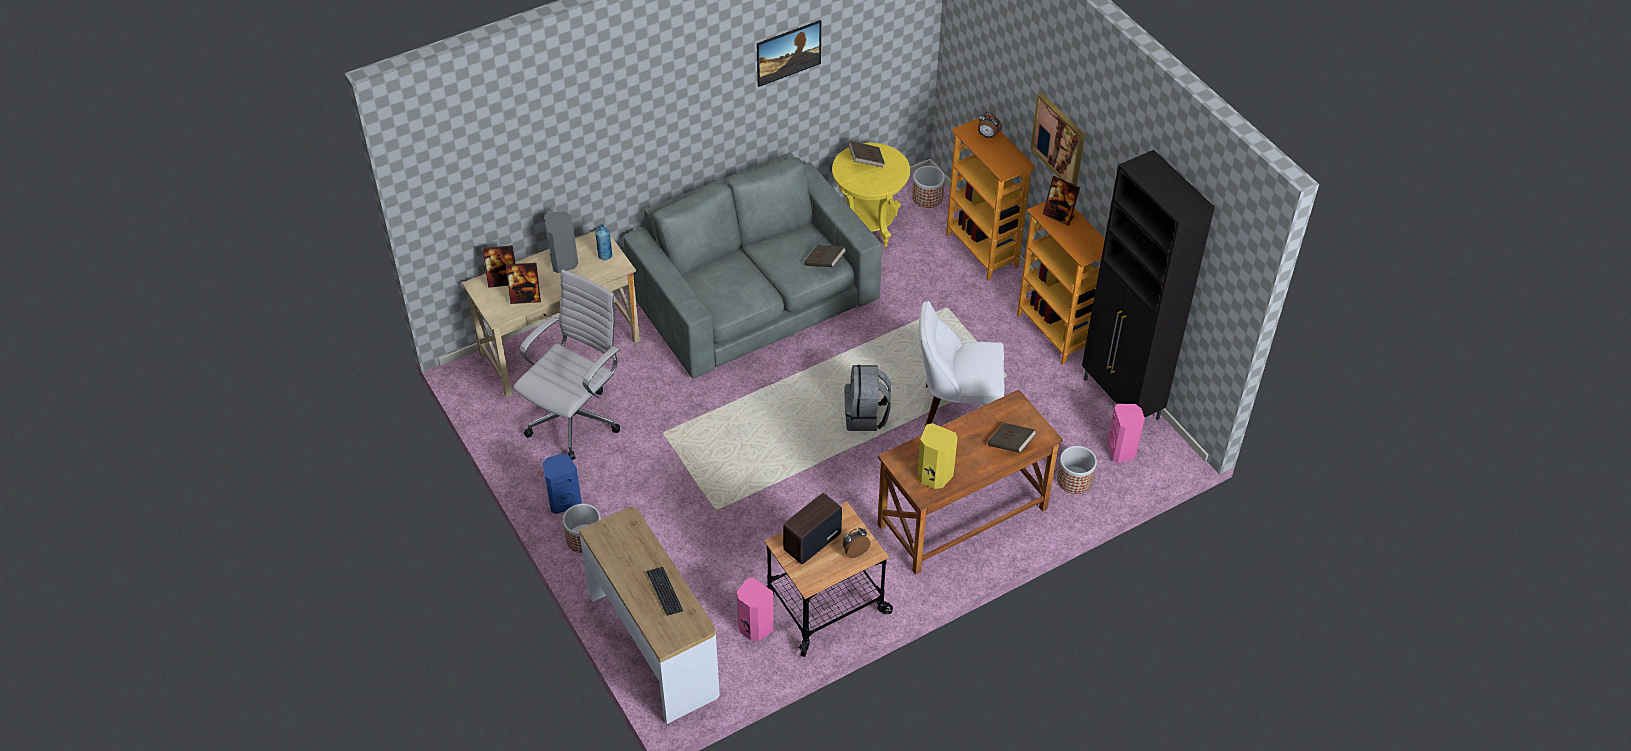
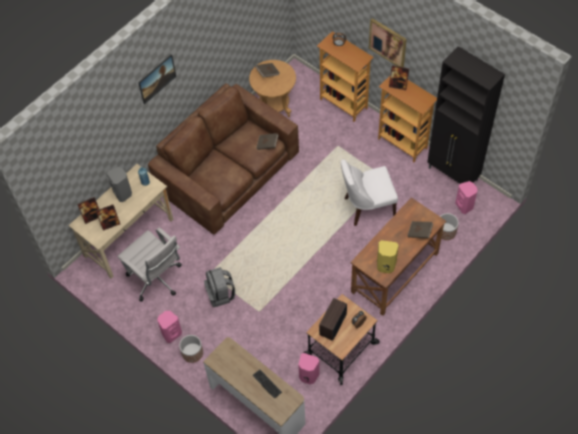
camera: 15 degrees left, 10 degrees up
white office chair [513,270,620,460] -> white office chair turned 120 degrees clockwise [117,227,182,302]
blue speaker [543,454,582,514] -> pink speaker [157,311,182,343]
grey sofa [623,152,882,379] -> brown sofa [148,83,299,235]
picture [757,20,821,87] -> picture moved to [138,54,176,104]
yellow side table [832,143,910,247] -> brown side table [249,60,296,117]
grey backpack [844,365,891,431] -> grey backpack moved to [204,267,235,307]
planter [912,166,945,208] -> none

